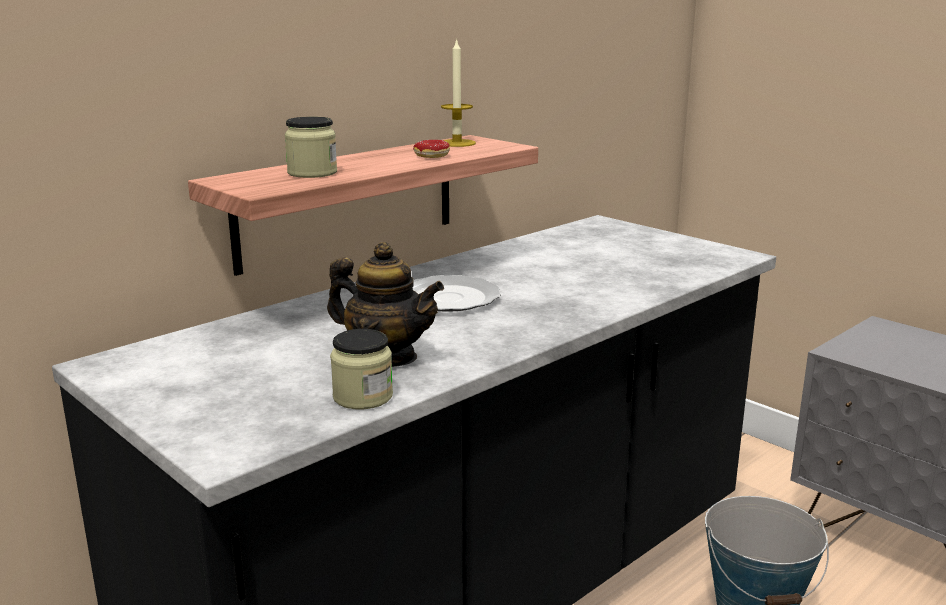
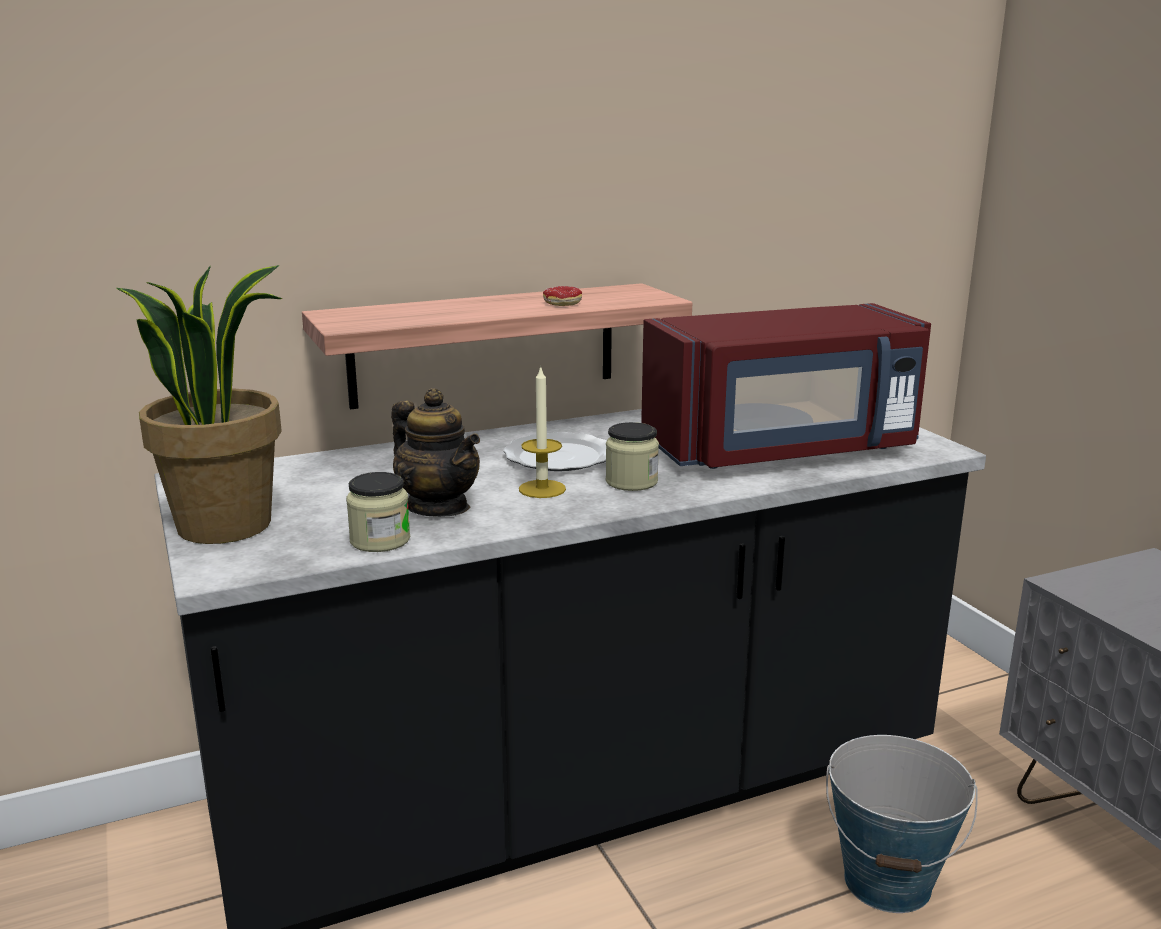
camera: 20 degrees right, 0 degrees up
jar [285,117,337,178] -> jar moved to [606,422,659,491]
candle [441,38,476,147] -> candle moved to [519,366,566,498]
none -> potted plant [116,265,283,544]
none -> red microwave [641,303,931,469]

